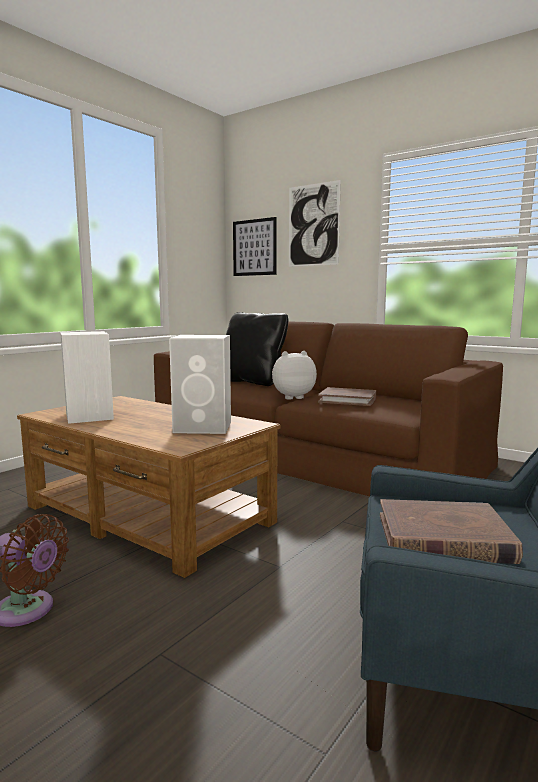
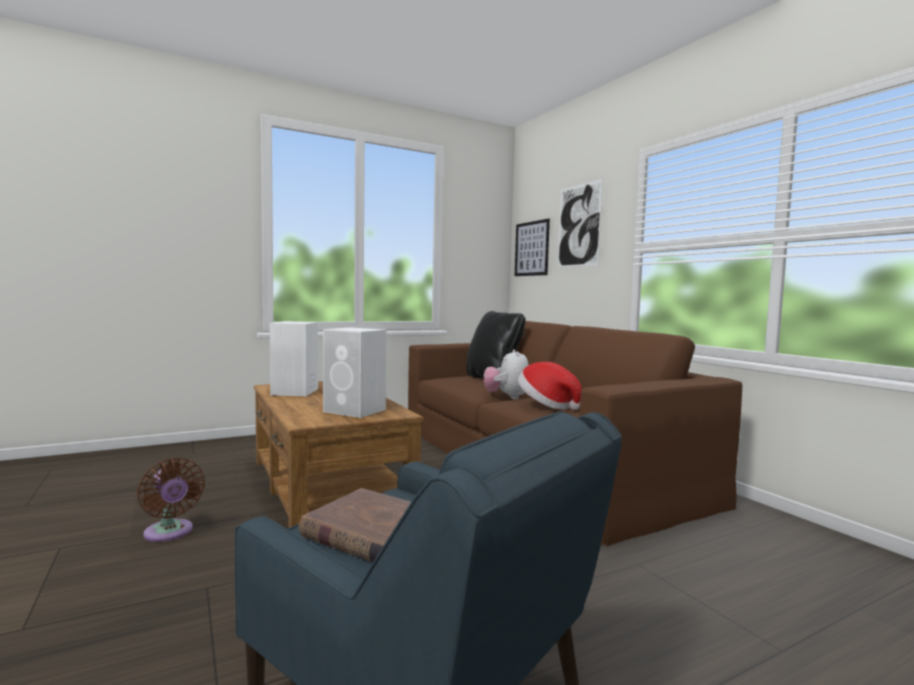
camera: 25 degrees right, 5 degrees down
plush toy [272,351,317,400] -> plush toy turned 105 degrees counterclockwise [483,349,529,399]
brown book [318,387,376,406] -> hat [518,362,582,410]

